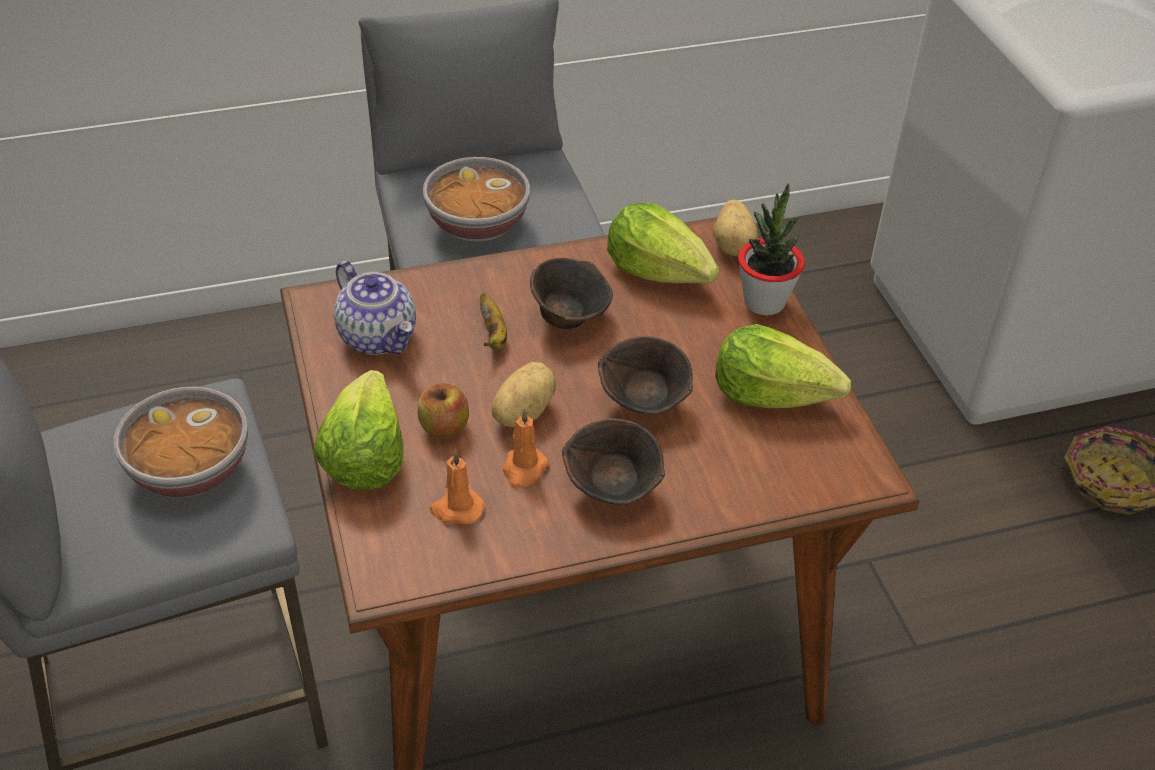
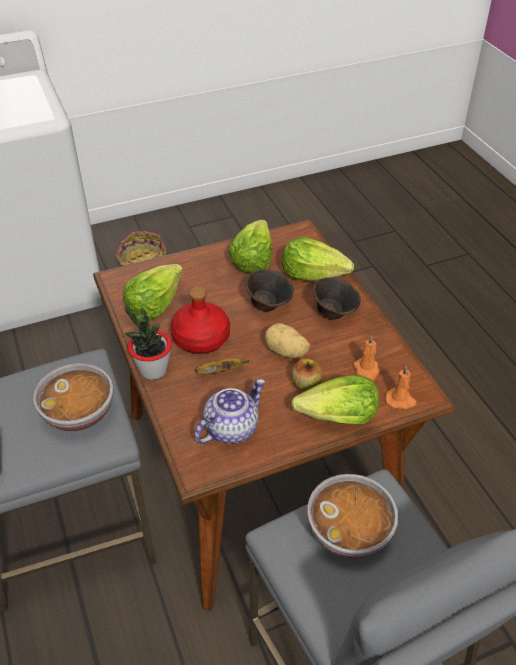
camera: 95 degrees left, 0 degrees up
orange candle [503,408,549,489] -> orange candle moved to [385,366,417,409]
brown bowl [530,258,613,329] -> red bottle [170,286,230,354]
potato [713,200,758,256] -> none
potted plant [738,184,805,315] -> potted plant moved to [124,306,172,380]
none -> lettuce [282,237,354,281]

